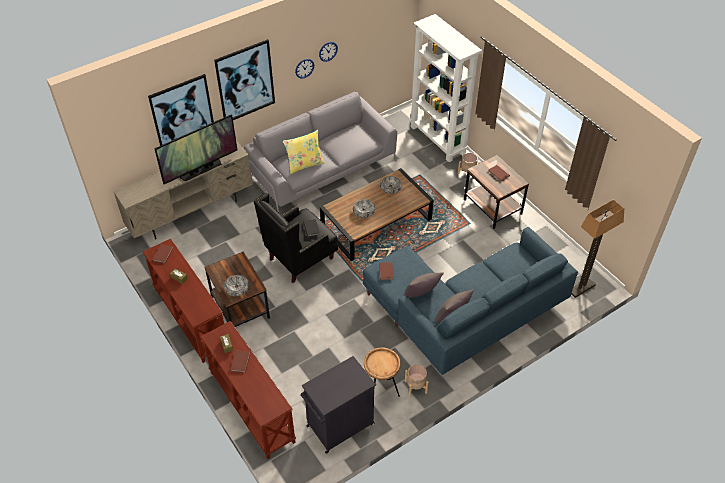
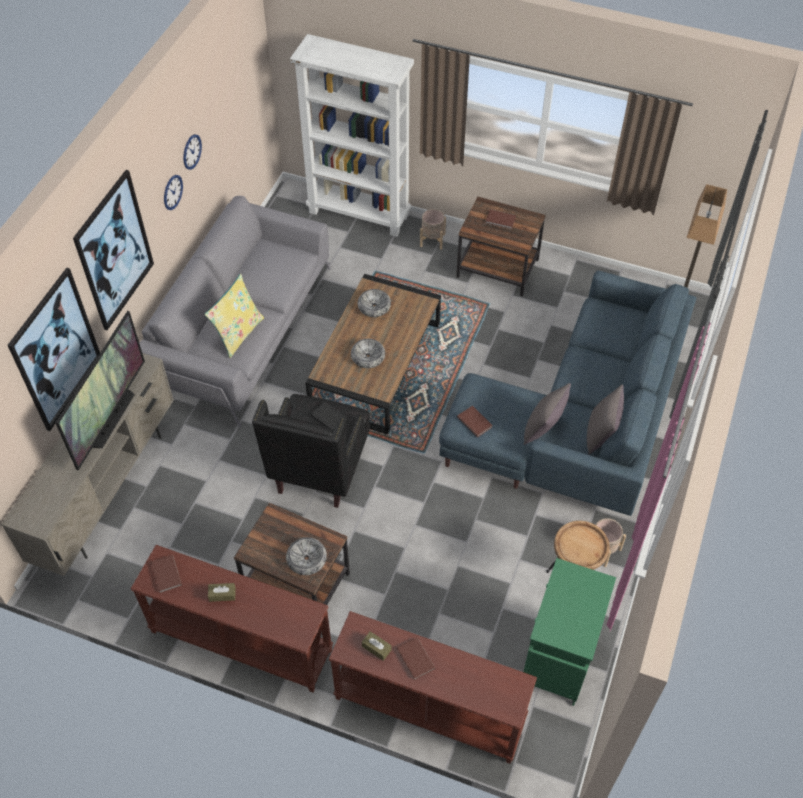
camera: 35 degrees left, 5 degrees up
black cabinet [301,356,376,454] -> green cabinet [524,558,616,706]

